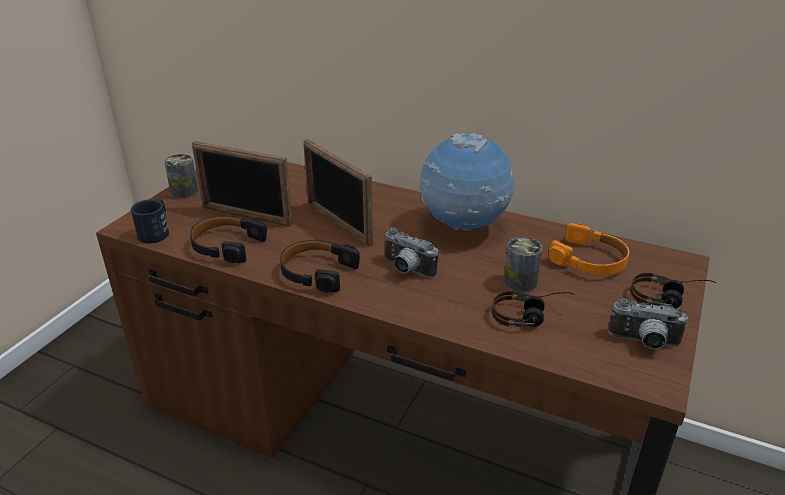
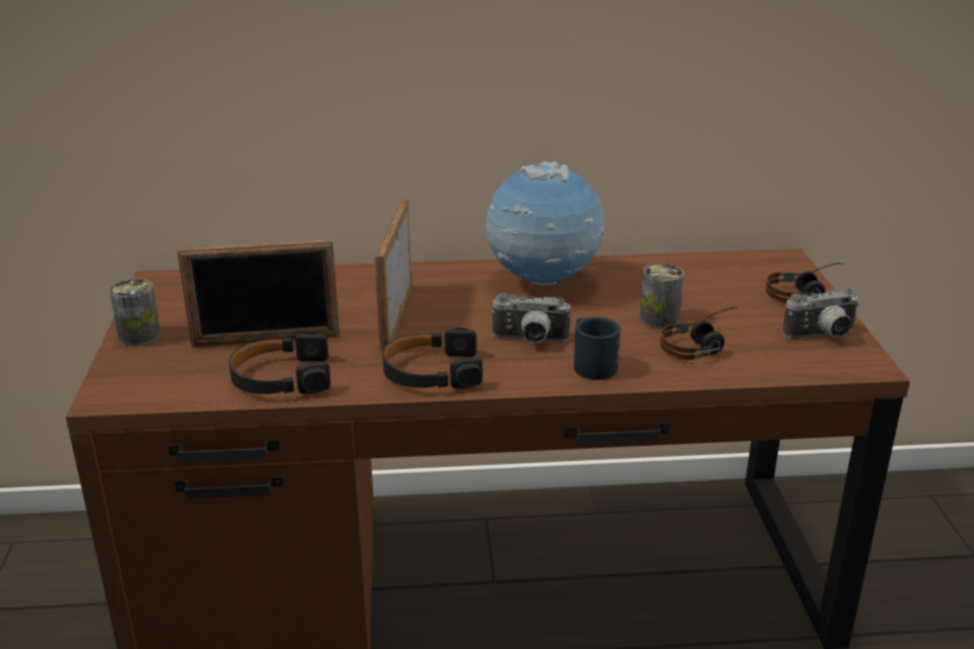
camera: 30 degrees left, 5 degrees down
black mug [131,199,169,243] -> black mug moved to [574,317,621,380]
picture frame [303,139,373,247] -> picture frame turned 75 degrees clockwise [375,199,412,353]
orange headphones [549,223,629,275] -> none

